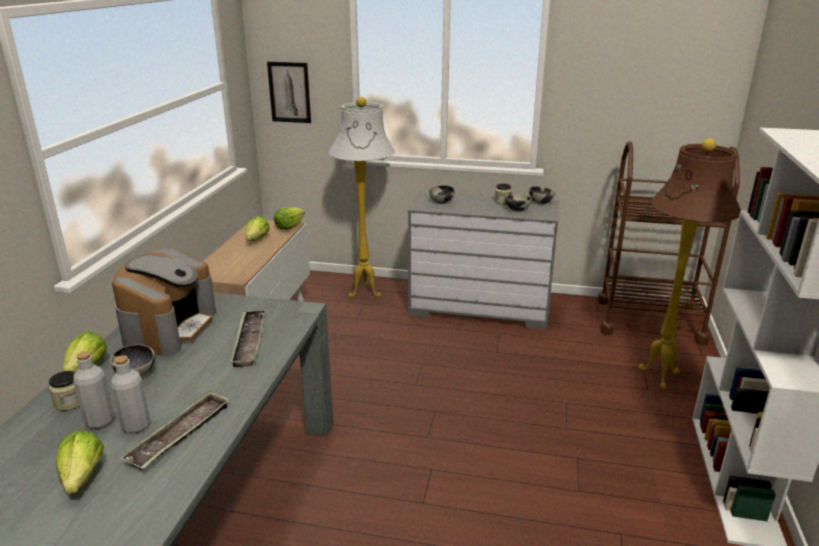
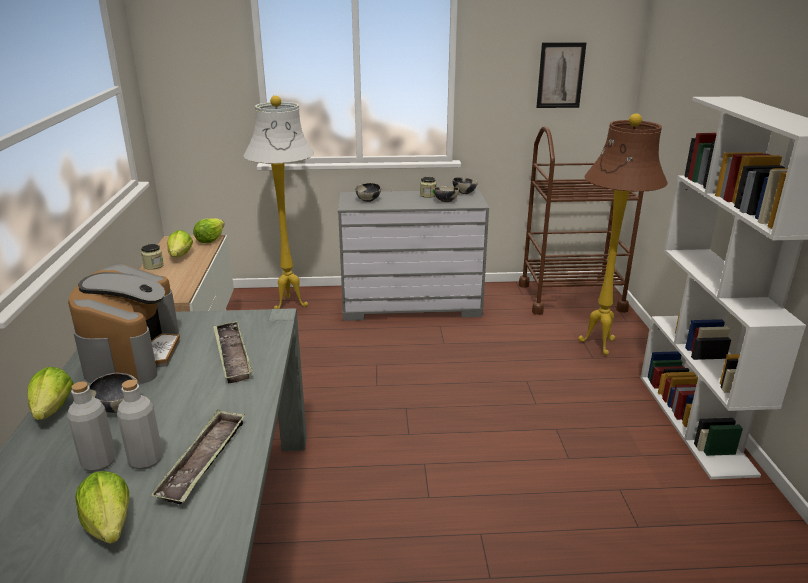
camera: 15 degrees left, 0 degrees up
jar [49,371,80,411] -> jar moved to [141,244,164,270]
picture [267,62,311,123] -> picture moved to [536,42,586,108]

